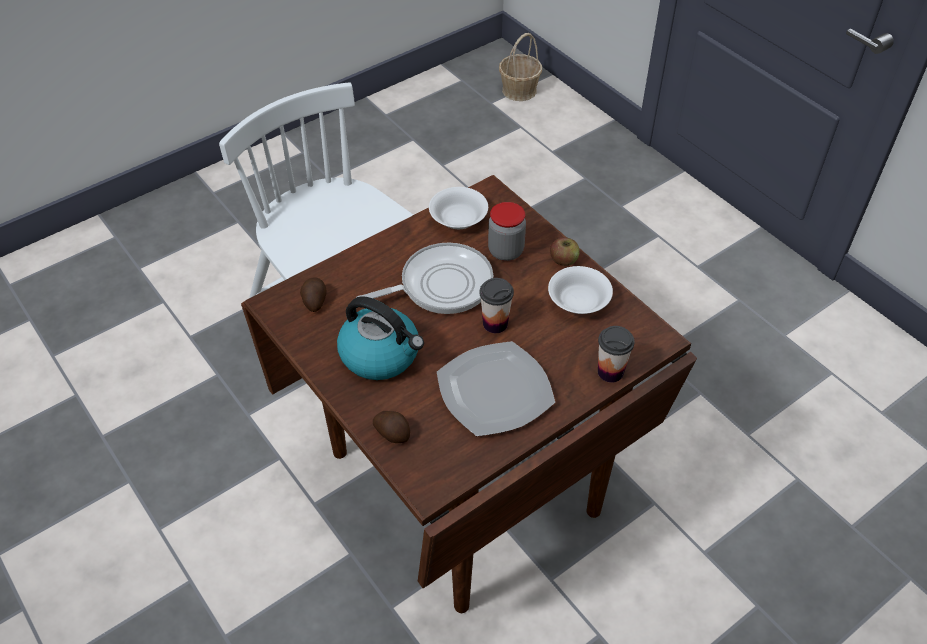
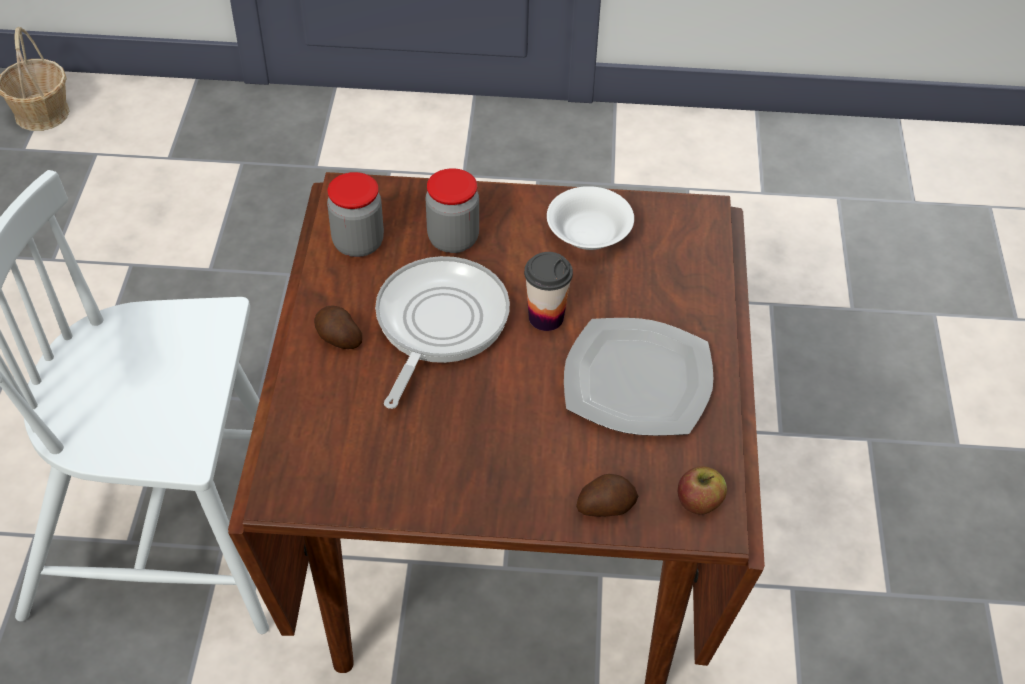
camera: 50 degrees left, 0 degrees up
potato [300,277,327,312] -> potato moved to [314,306,362,349]
kettle [337,296,424,380] -> none
white bowl [429,187,488,229] -> jar [327,172,384,257]
apple [550,237,580,266] -> apple moved to [677,466,727,515]
cup [598,326,635,383] -> none

